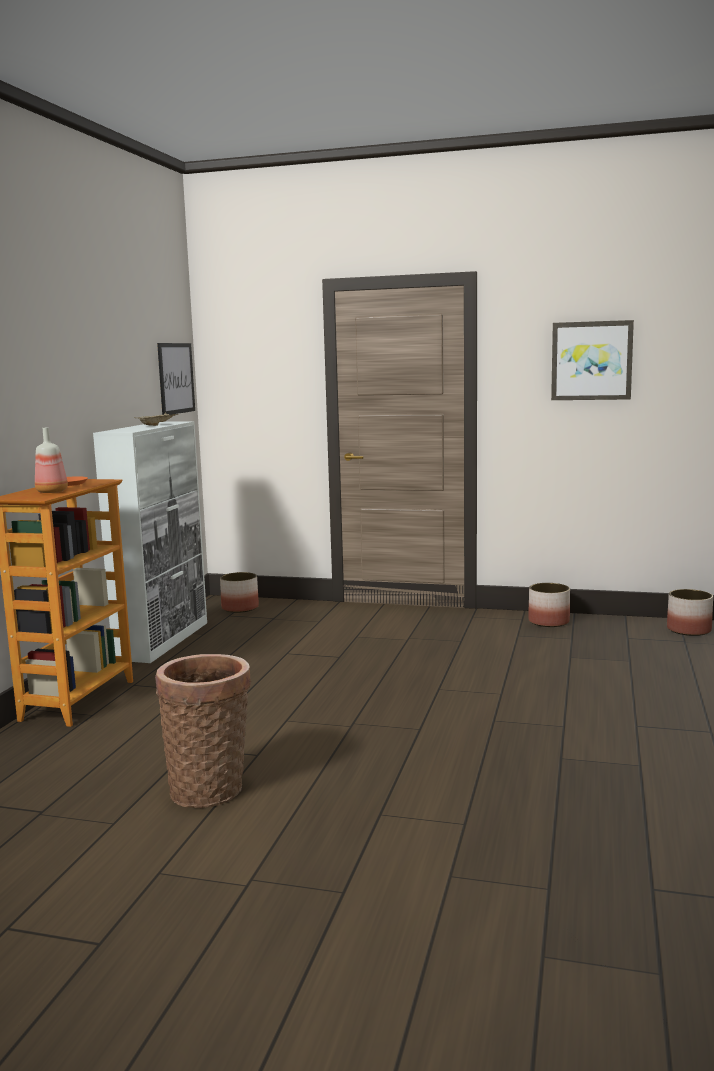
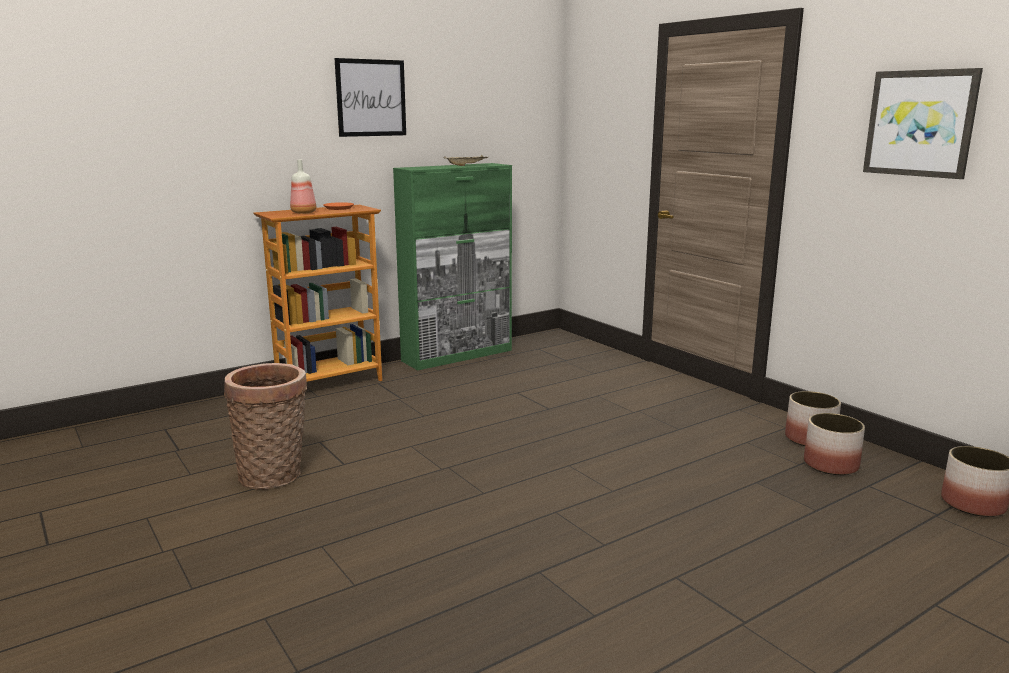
camera: 40 degrees right, 5 degrees up
white cabinet [93,421,207,663] -> green cabinet [393,163,512,370]
picture [157,343,195,415] -> picture moved to [335,58,406,137]
planter [220,572,259,613] -> planter moved to [804,413,865,475]

